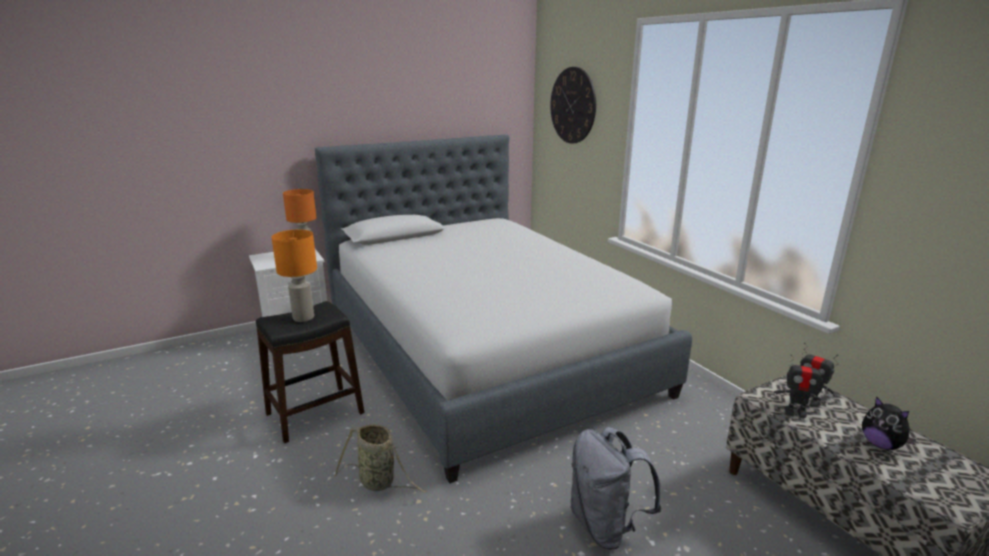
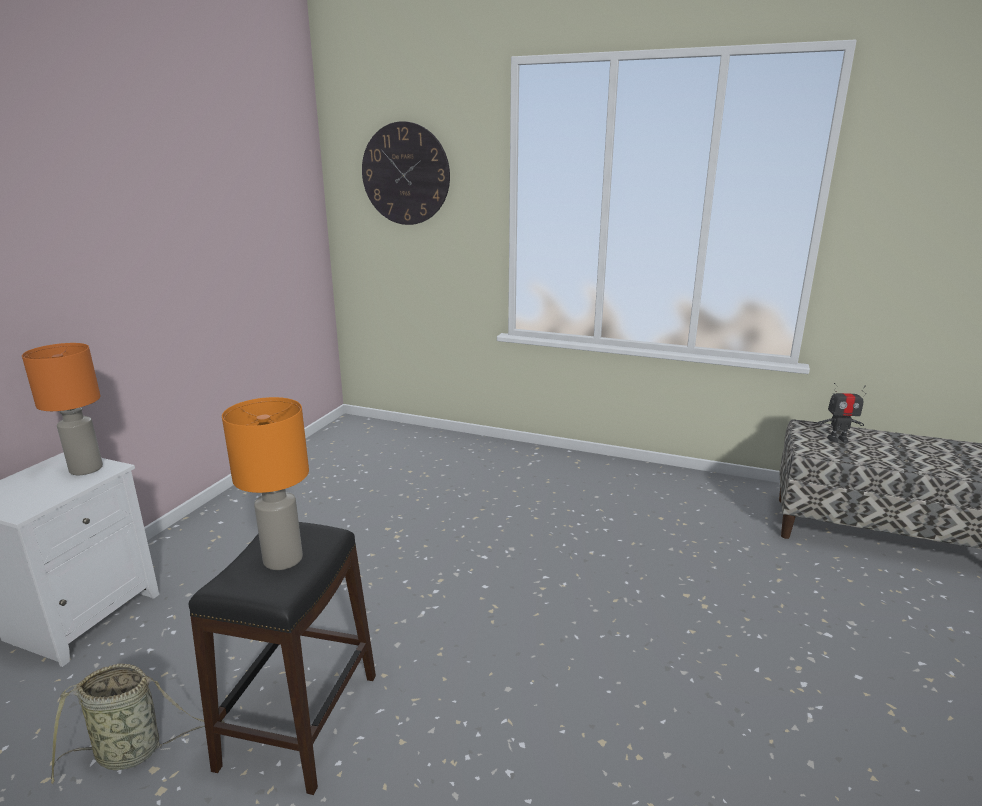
camera: 40 degrees left, 0 degrees up
bed [315,134,692,483] -> none
basket [334,424,426,493] -> basket moved to [51,663,225,784]
grey backpack [570,427,662,550] -> none
toy robot [774,355,827,418] -> none
plush toy [862,396,917,450] -> none

